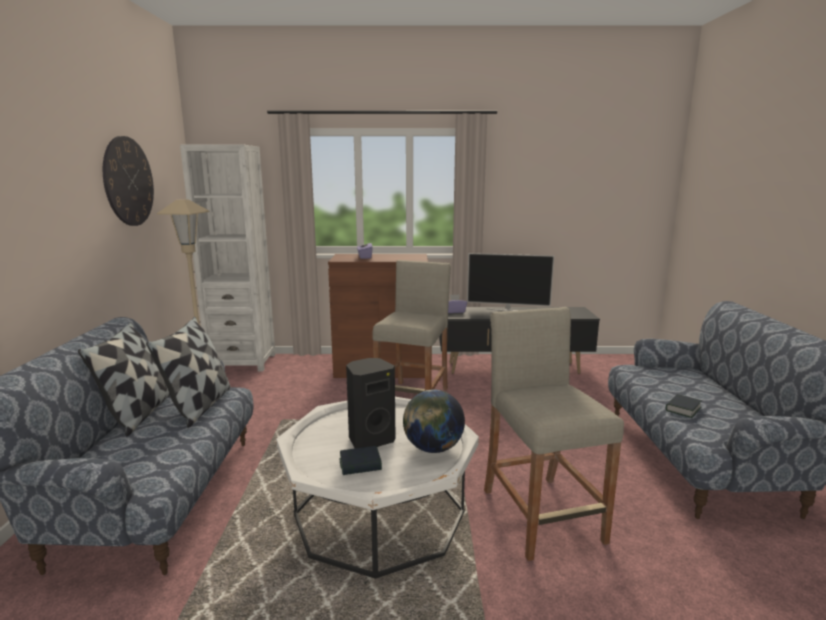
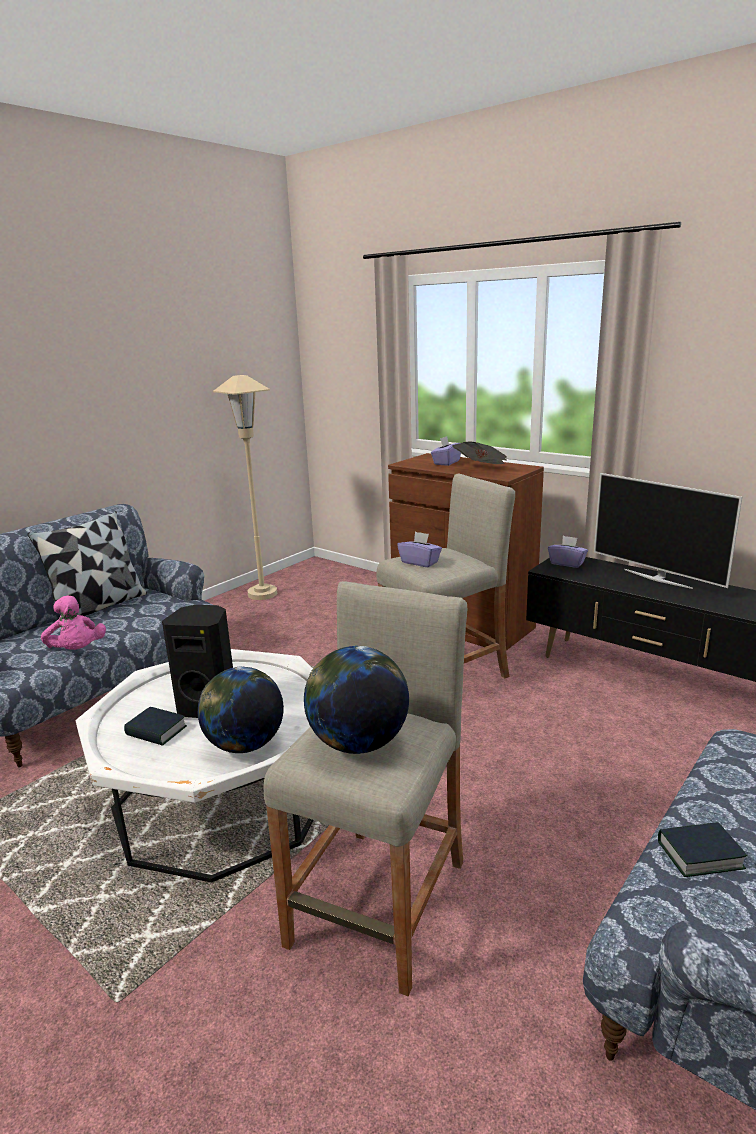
camera: 40 degrees right, 5 degrees up
wall clock [103,136,154,226] -> none
pillow [146,317,231,428] -> none
white bookcase [180,145,276,371] -> none
none -> pink plush toy [41,596,106,650]
none -> globe [304,646,409,754]
none -> purple tissue box [397,531,442,567]
none -> newspaper [452,442,507,464]

